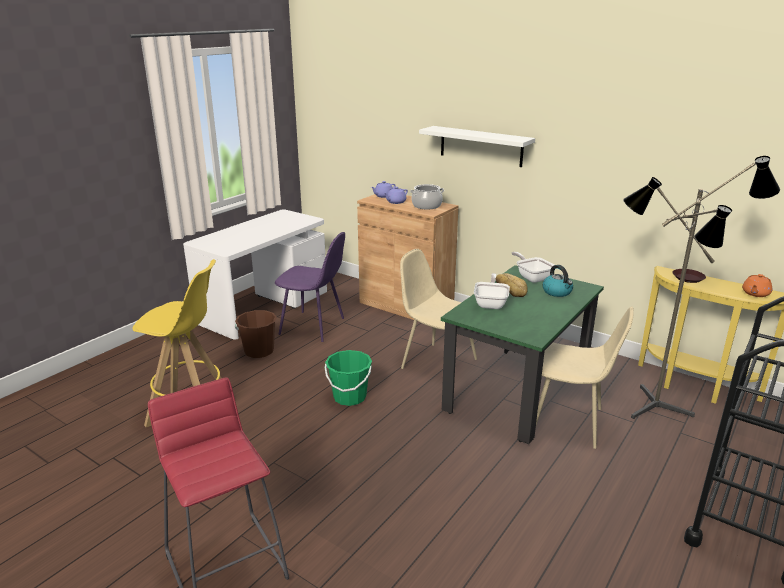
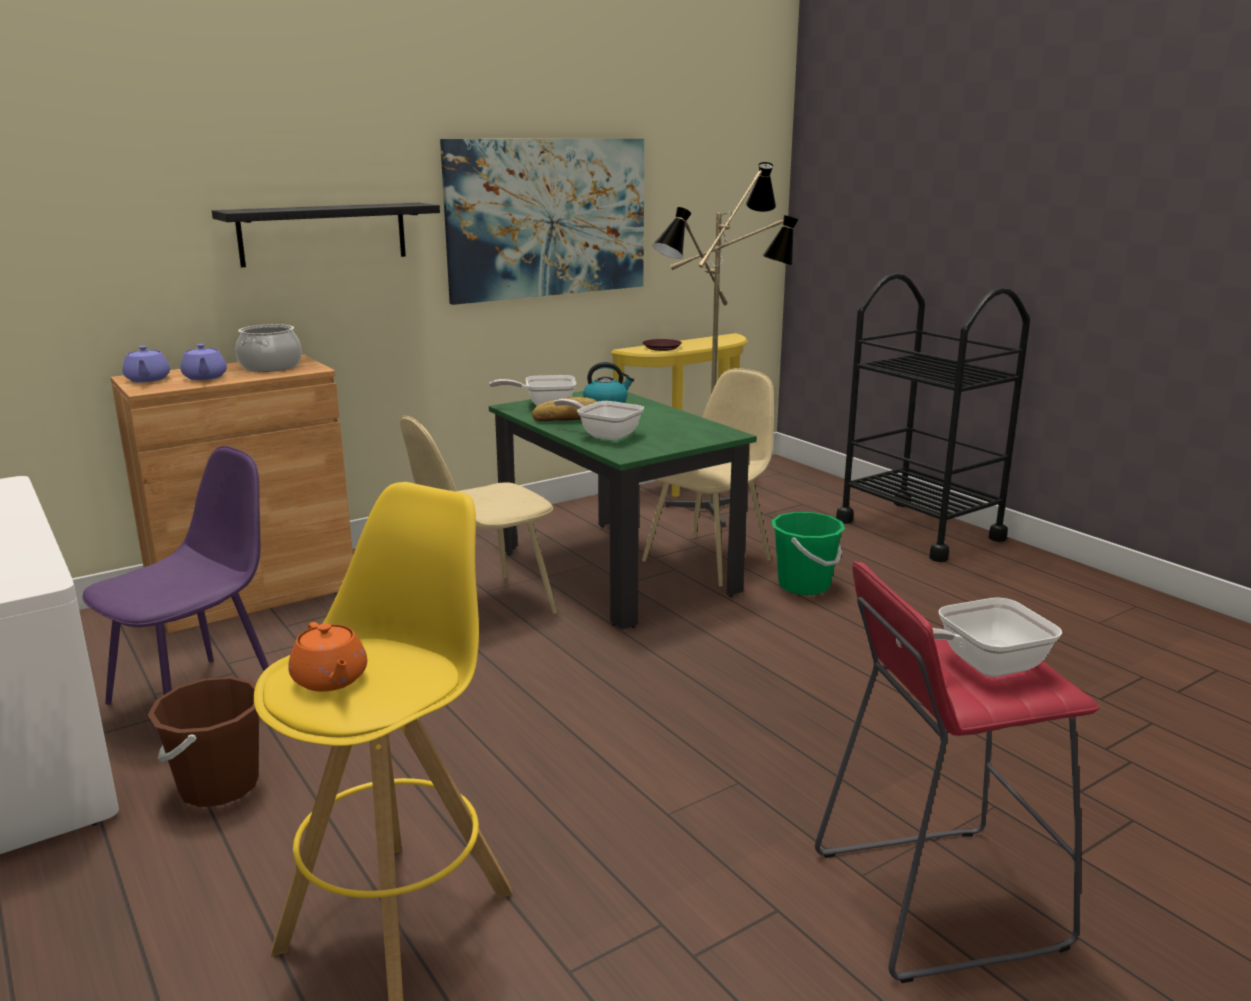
camera: 70 degrees left, 5 degrees down
green bucket [325,350,372,406] -> green bucket moved to [771,512,845,595]
white shelf [419,126,535,167] -> black shelf [212,203,440,268]
orange teapot [742,274,772,297] -> orange teapot moved to [288,622,367,692]
none -> picture [440,139,644,305]
none -> frying pan [896,597,1062,677]

